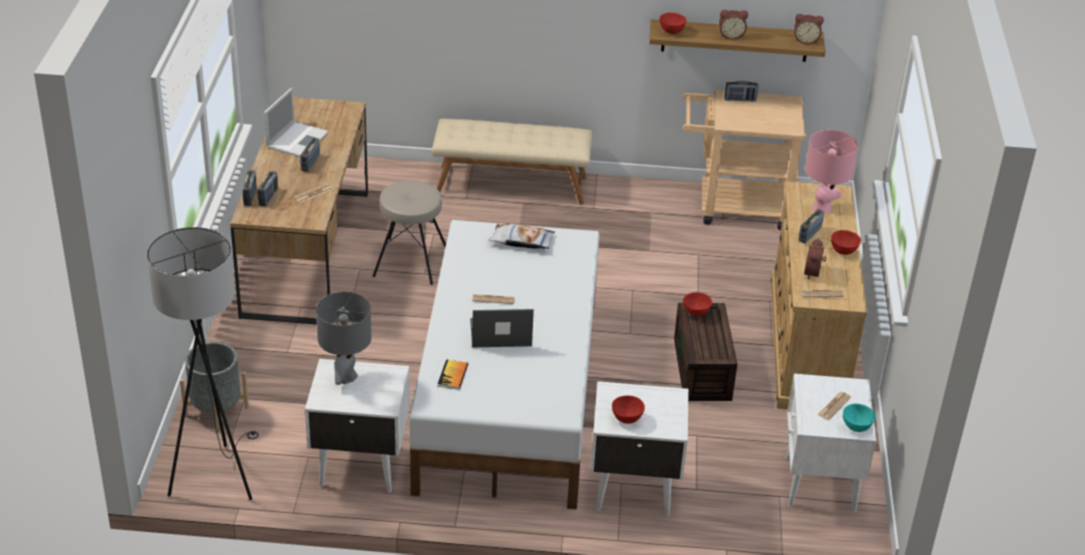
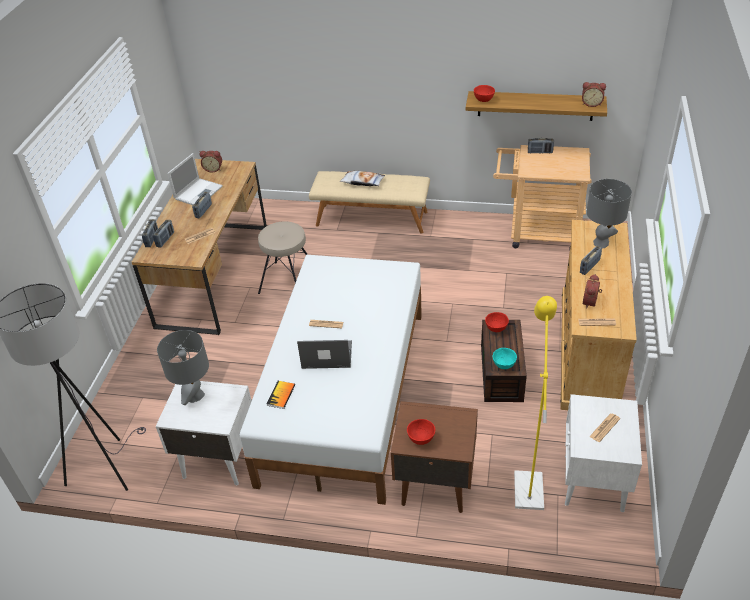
camera: 10 degrees right, 5 degrees up
grey planter [180,342,249,433] -> none
pillow [488,224,555,249] -> pillow moved to [340,171,385,186]
white nightstand [590,381,689,516] -> brown nightstand [391,401,478,513]
alarm clock [719,10,748,40] -> alarm clock moved to [200,151,222,172]
pink table lamp [805,130,858,214] -> grey table lamp [586,179,632,248]
red bowl [831,230,861,255] -> none
turquoise bowl [843,403,875,432] -> turquoise bowl moved to [493,348,517,369]
none -> yellow floor lamp [514,296,557,510]

